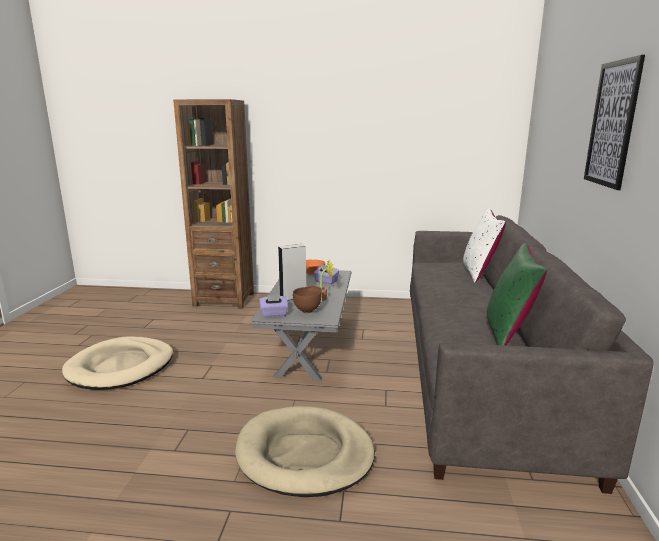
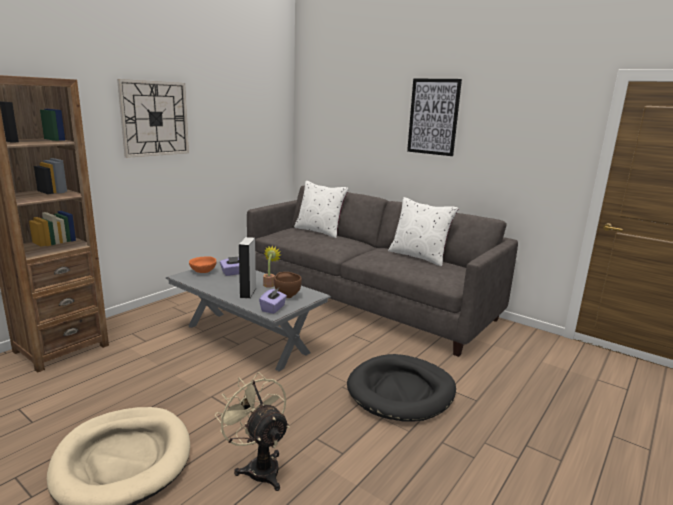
camera: 60 degrees left, 0 degrees up
beige dog bed [235,406,375,497] -> black dog bed [347,354,456,422]
green pillow [487,243,547,345] -> white pillow [388,197,459,266]
none -> wall clock [117,79,189,158]
none -> beige fan [215,372,290,491]

